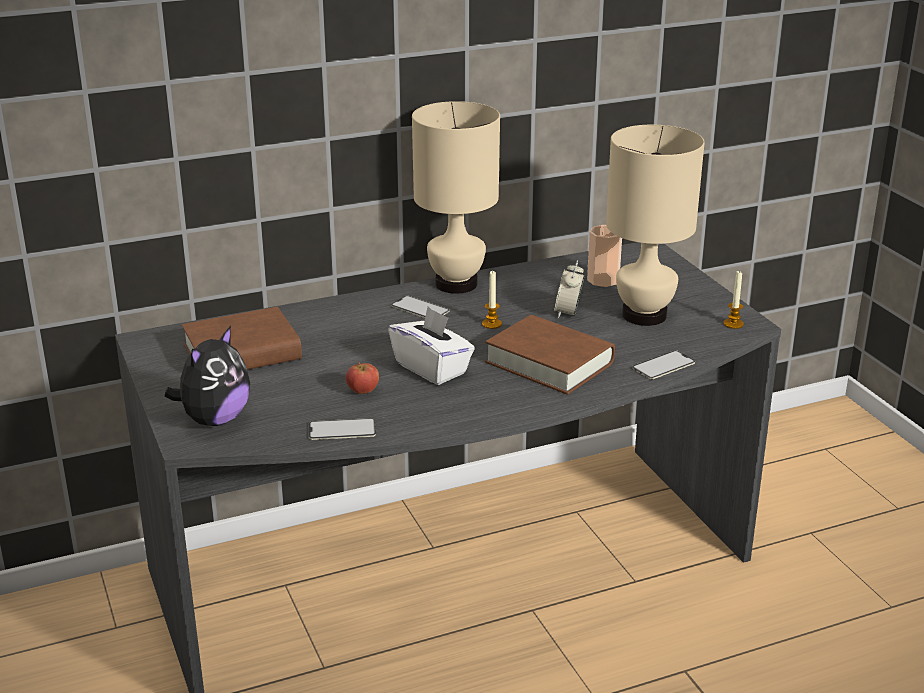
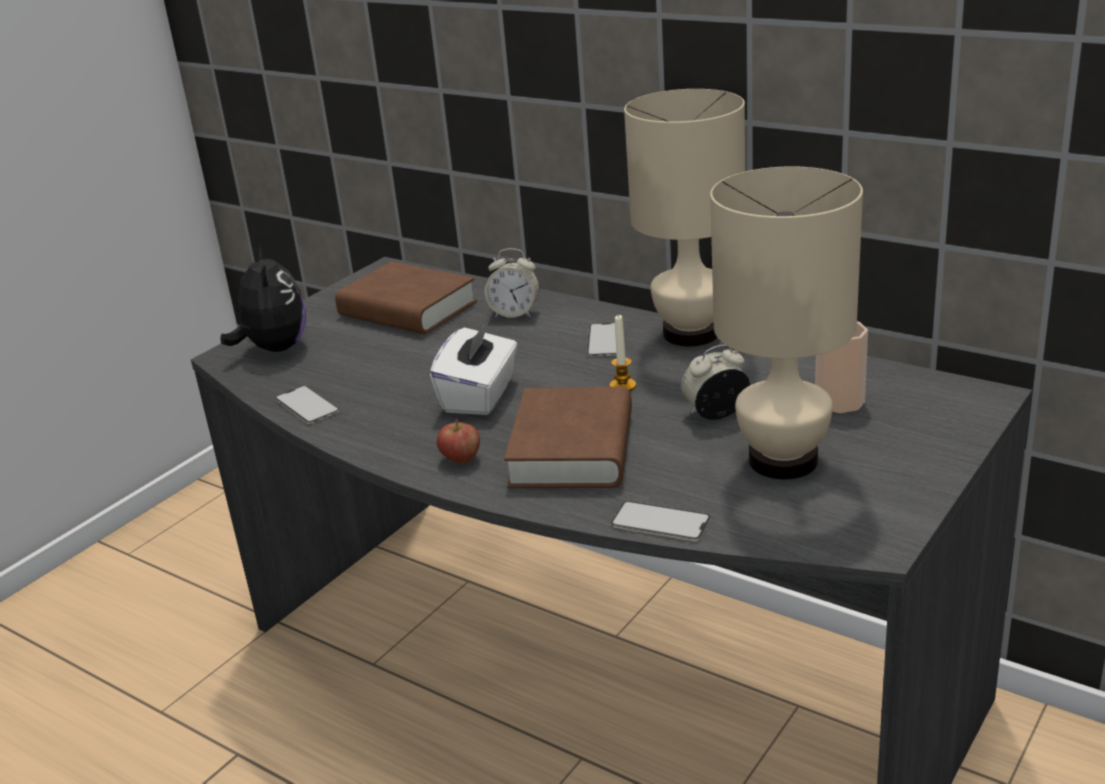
camera: 60 degrees right, 0 degrees up
plush toy [165,326,250,426] -> plush toy turned 105 degrees counterclockwise [220,245,306,352]
apple [346,361,379,394] -> apple moved to [437,418,480,464]
candle [724,270,744,329] -> none
none -> alarm clock [485,248,539,318]

